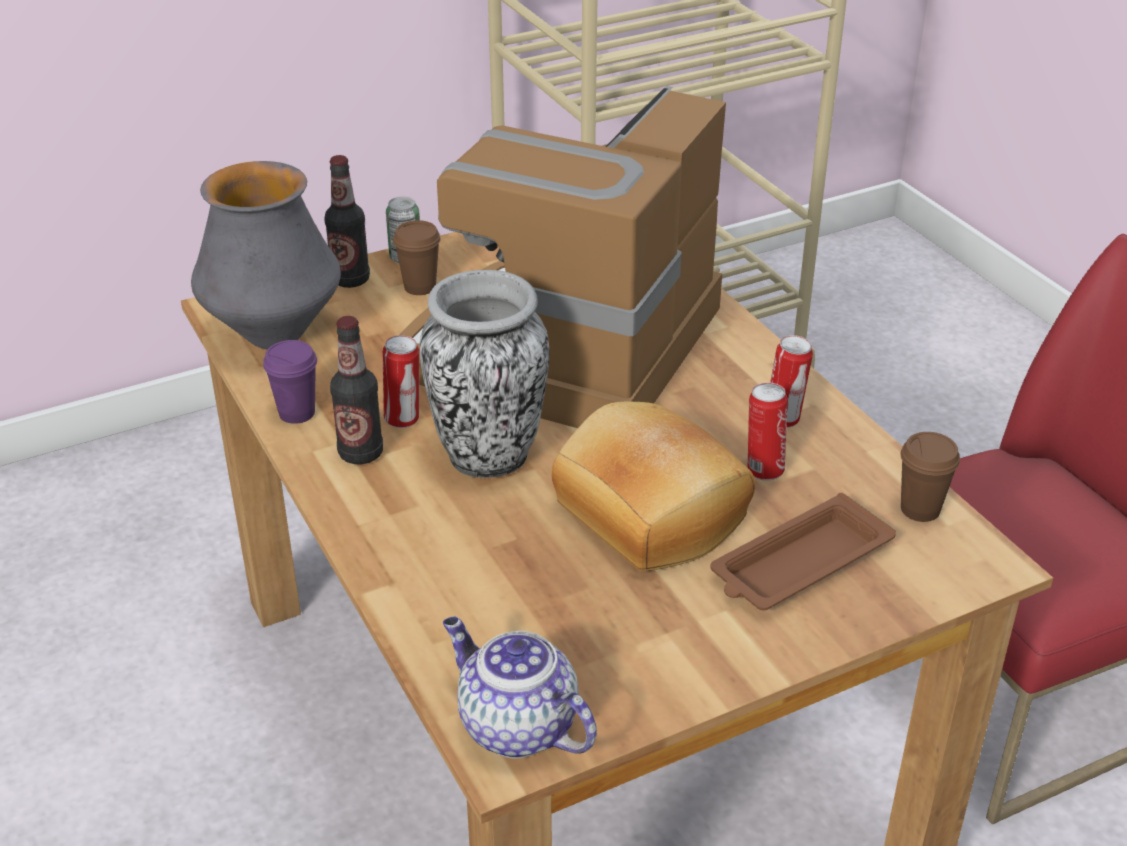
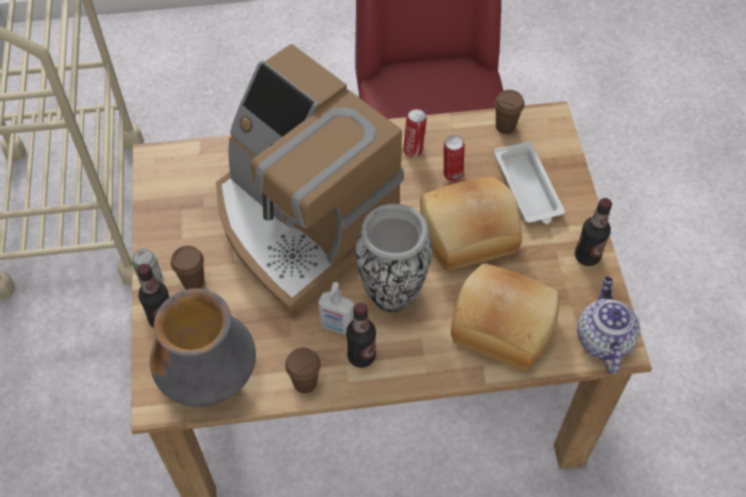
camera: 70 degrees left, 20 degrees up
purple cup [263,340,317,424] -> brown cup [285,348,321,393]
can [383,335,419,428] -> soap dispenser [318,282,354,335]
teapot [443,617,597,759] -> teapot turned 120 degrees clockwise [577,276,640,374]
brown tray [710,493,896,610] -> white tray [494,141,565,224]
none -> bread [451,263,559,371]
none -> bottle [575,198,612,266]

